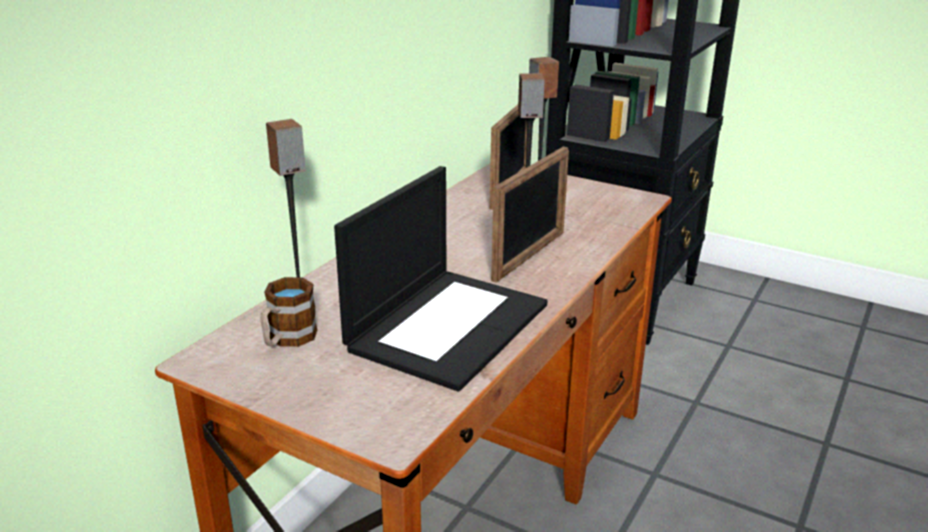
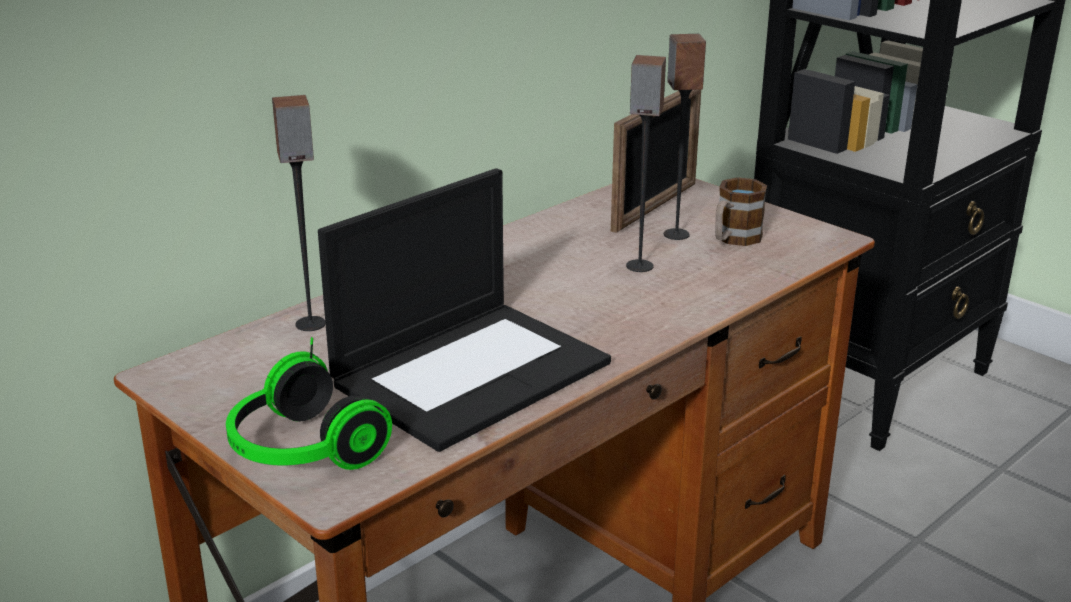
camera: 15 degrees right, 0 degrees up
mug [260,277,317,347] -> mug moved to [715,177,767,246]
picture frame [491,147,569,283] -> none
none -> headphones [226,337,392,470]

